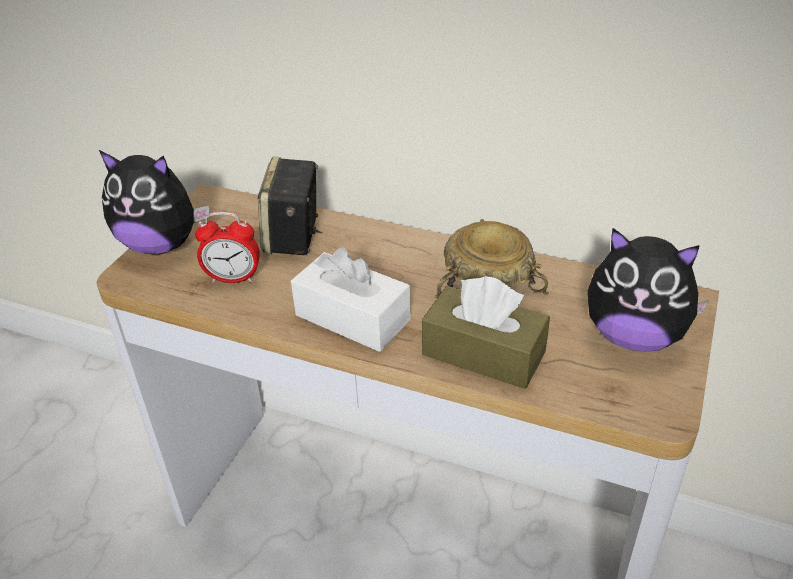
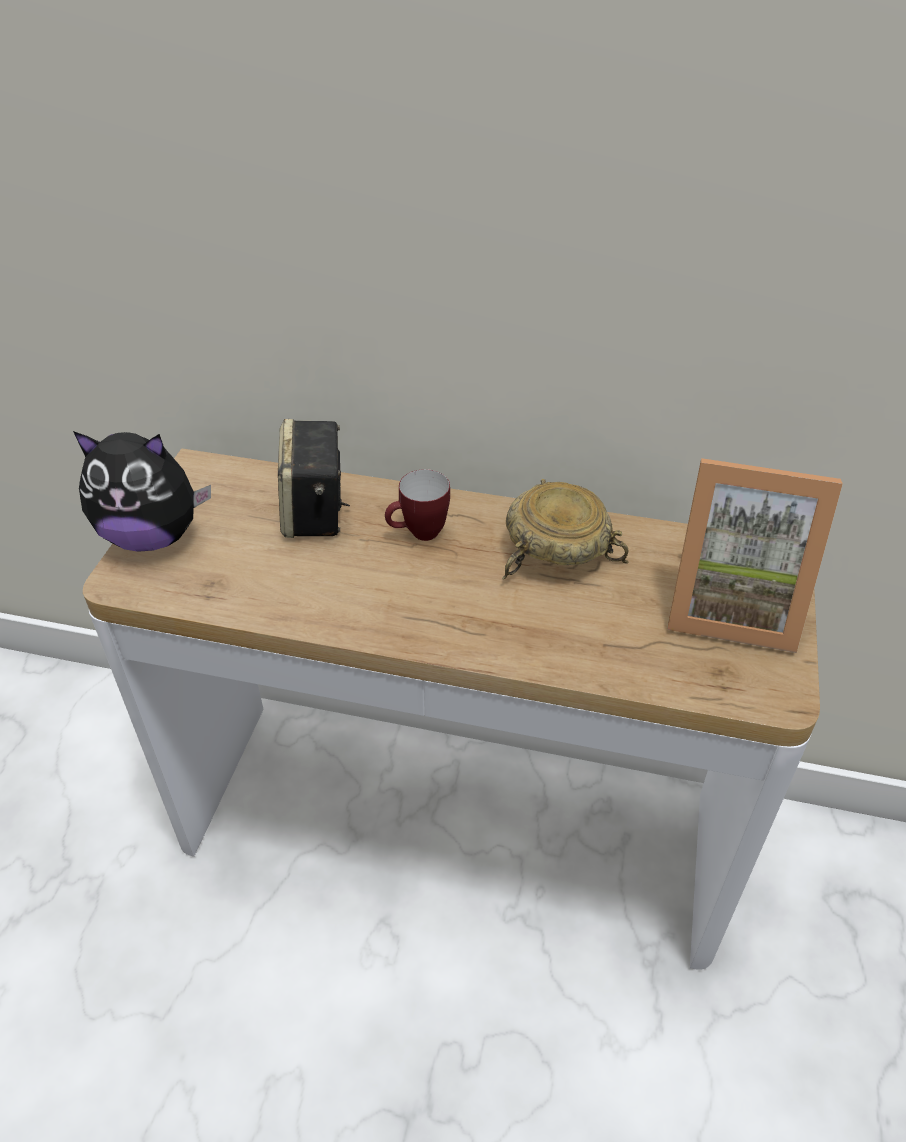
camera: 10 degrees left, 5 degrees up
alarm clock [195,212,260,283] -> none
white tissue box [291,248,411,352] -> none
brown tissue box [422,276,550,389] -> none
plush toy [588,228,709,352] -> picture frame [667,458,843,653]
none -> mug [385,469,450,541]

